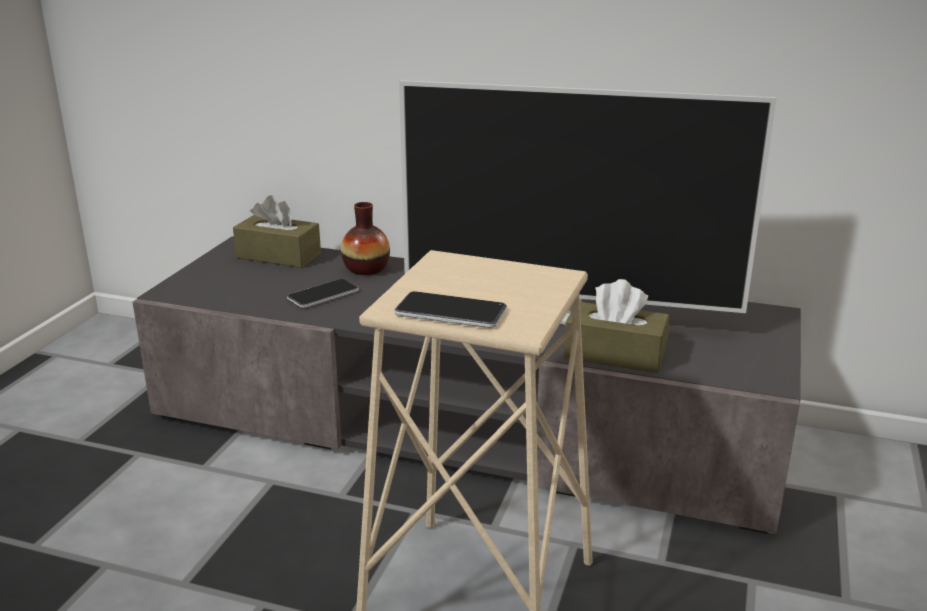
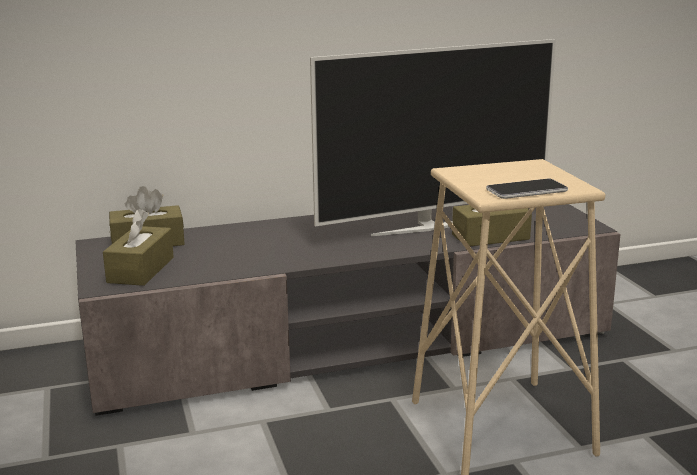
camera: 35 degrees left, 5 degrees down
phone [287,279,359,308] -> none
vase [341,202,390,275] -> none
none -> brown tissue box [103,209,174,286]

